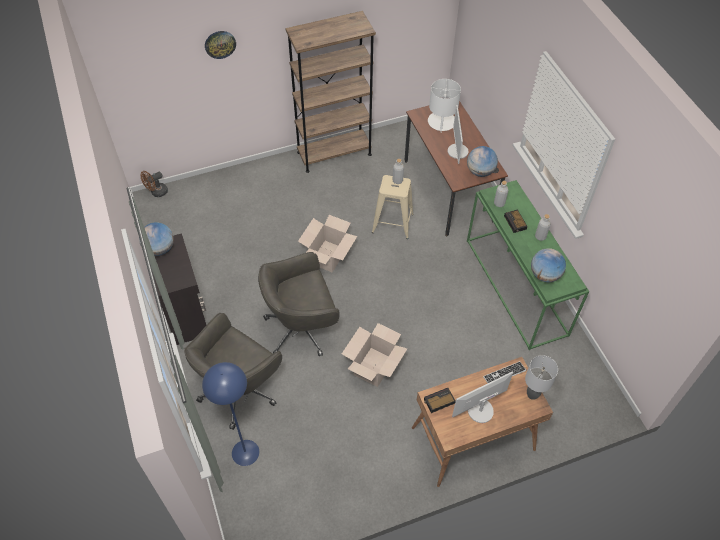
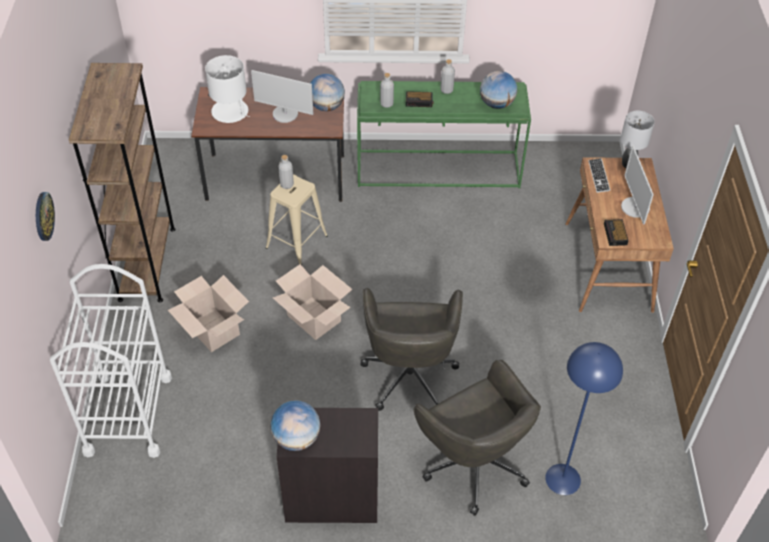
camera: 70 degrees left, 5 degrees down
brown fan [141,171,168,197] -> none
cardboard box [342,323,407,387] -> cardboard box moved to [168,275,249,352]
none -> white cart [50,264,172,458]

